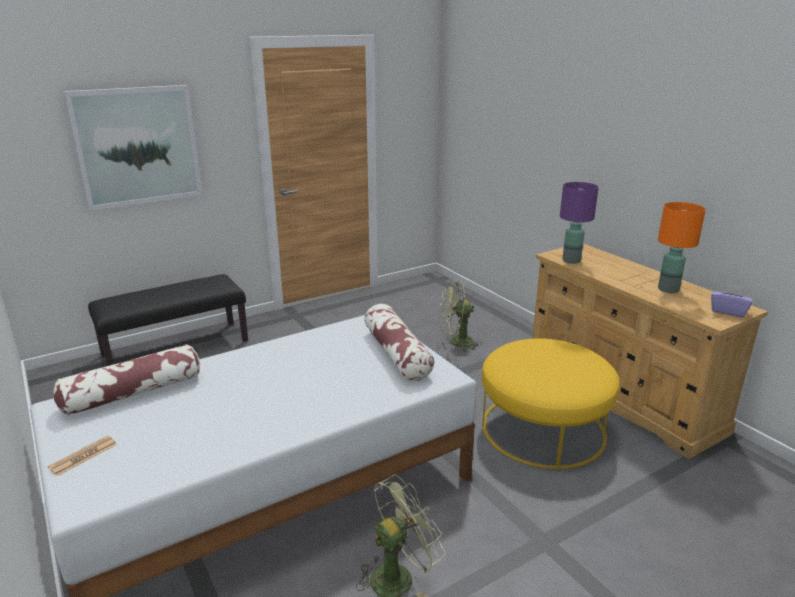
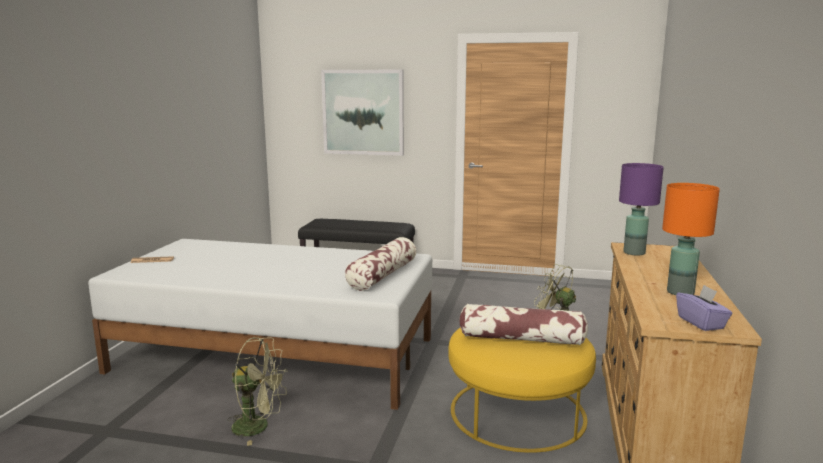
camera: 45 degrees right, 10 degrees down
pillow [53,344,200,416] -> pillow moved to [459,304,588,345]

